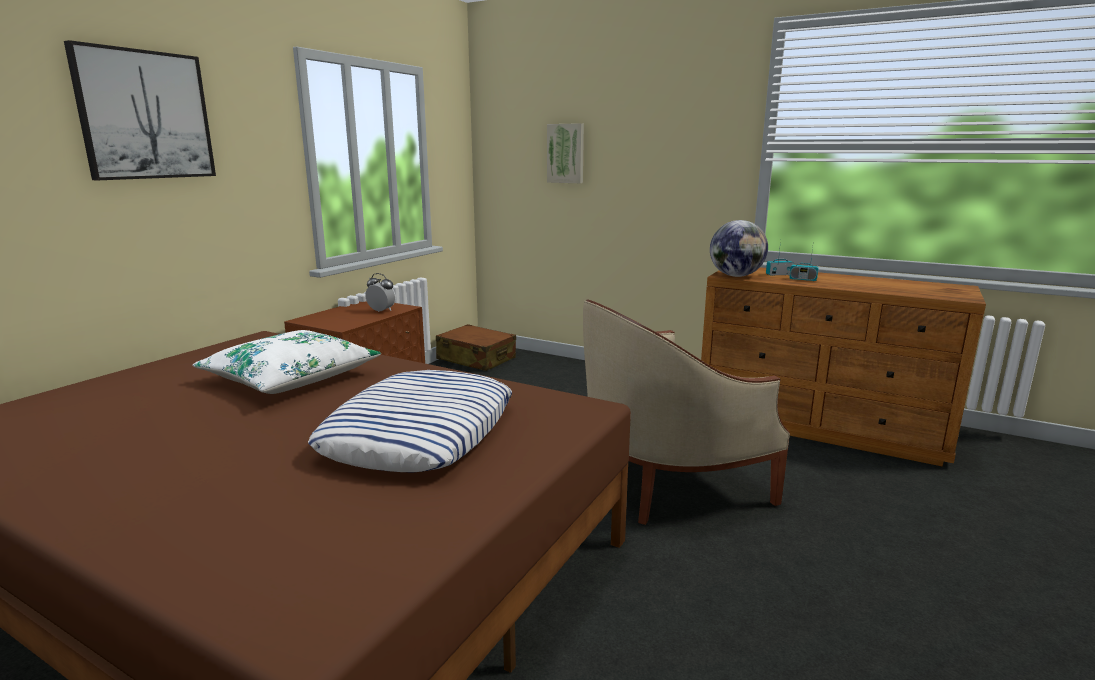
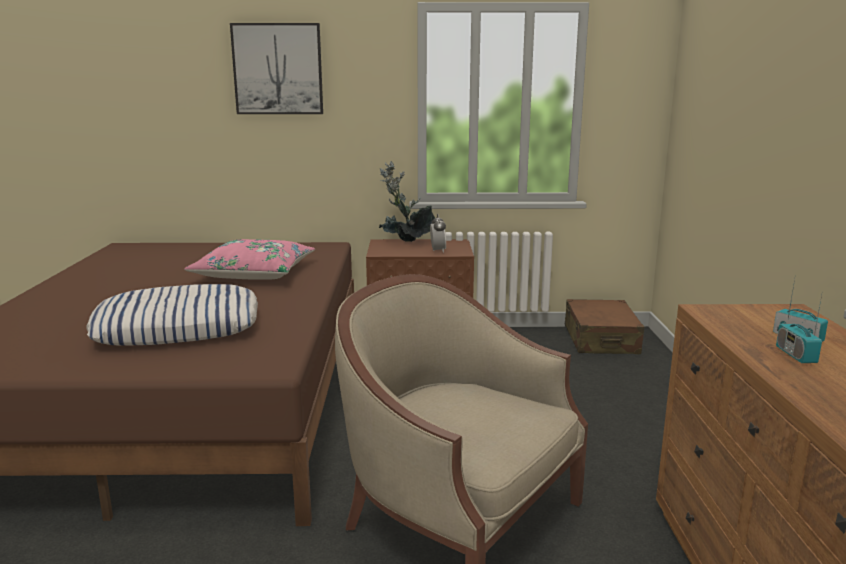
camera: 60 degrees right, 0 degrees up
white pillow [193,330,381,394] -> pink pillow [184,239,315,280]
picture [547,123,584,183] -> none
globe [710,220,768,277] -> none
none -> potted plant [379,161,435,242]

